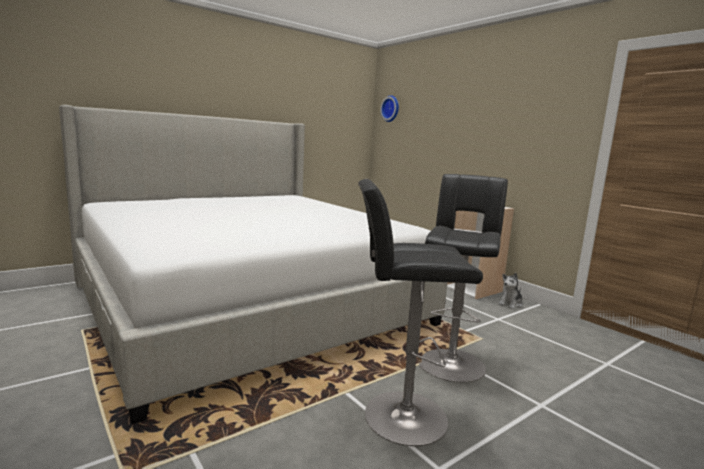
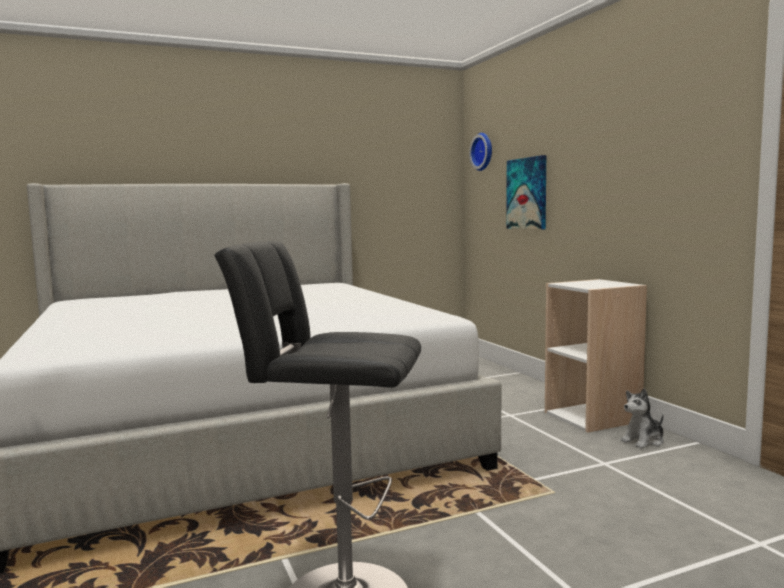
camera: 15 degrees right, 5 degrees down
black stool [419,174,508,382] -> none
none -> picture [506,155,546,230]

